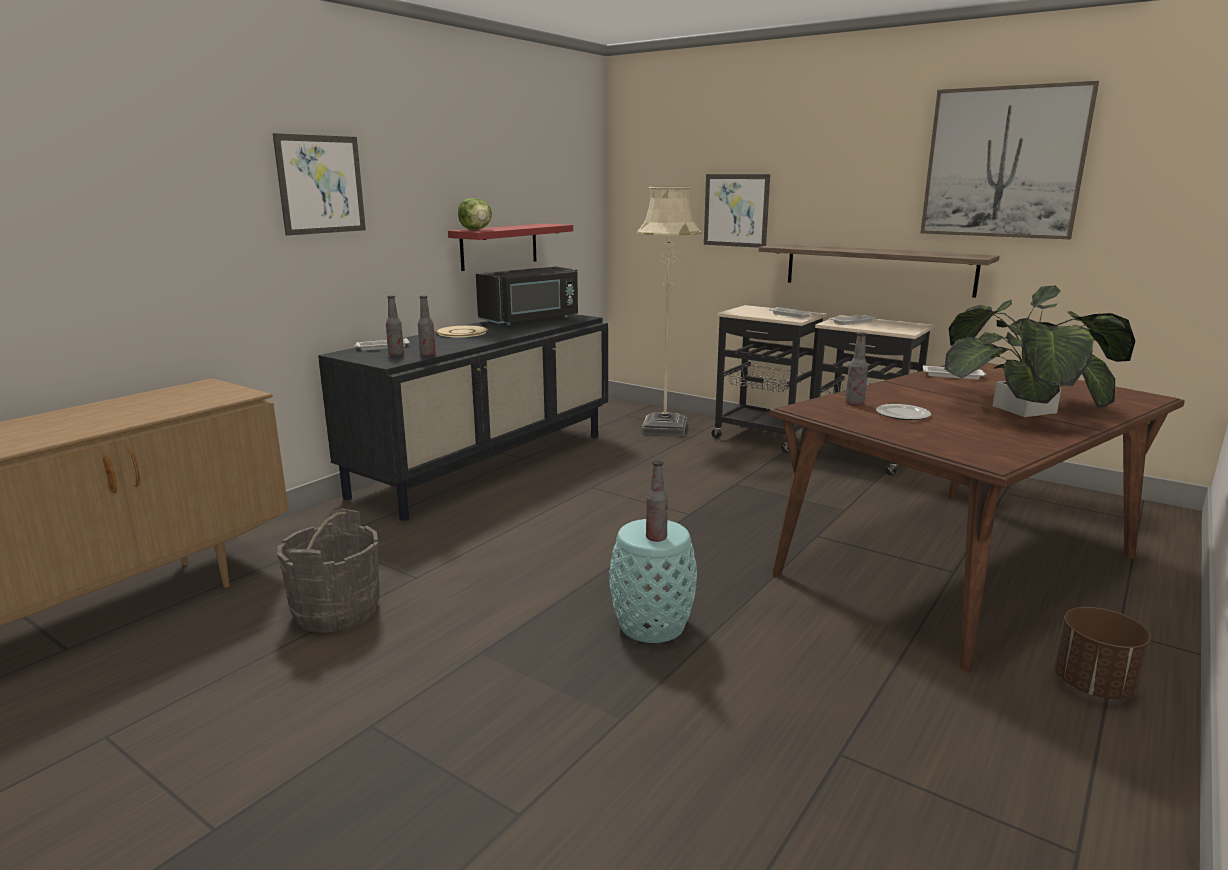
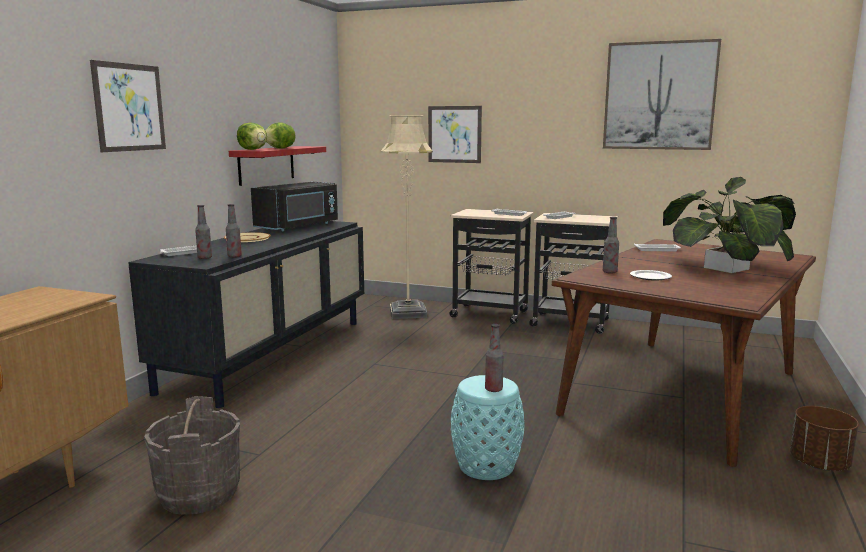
camera: 15 degrees left, 5 degrees down
shelf [759,244,1000,298] -> none
none -> lettuce [265,122,295,149]

